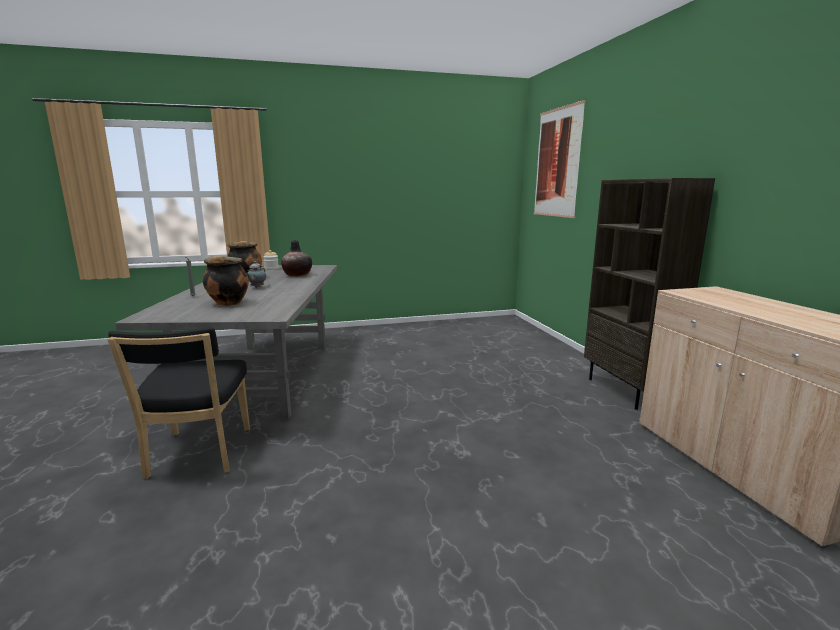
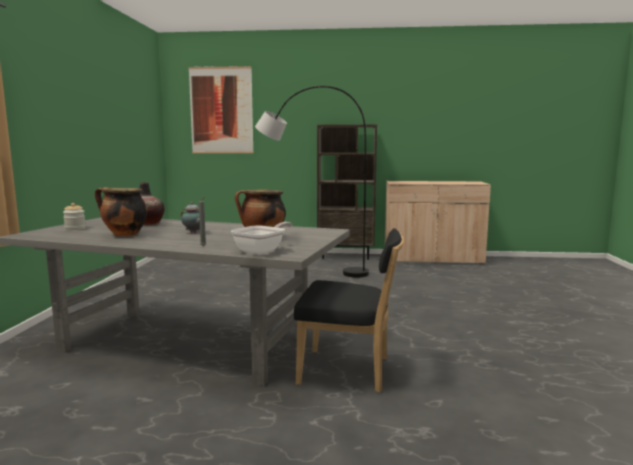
camera: 70 degrees left, 5 degrees down
none -> frying pan [231,222,292,255]
none -> grey floor lamp [255,86,369,278]

